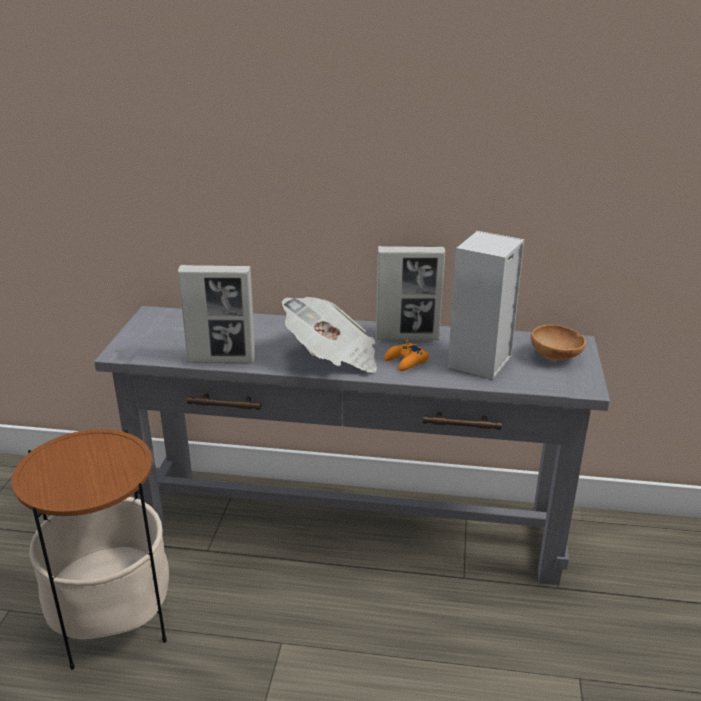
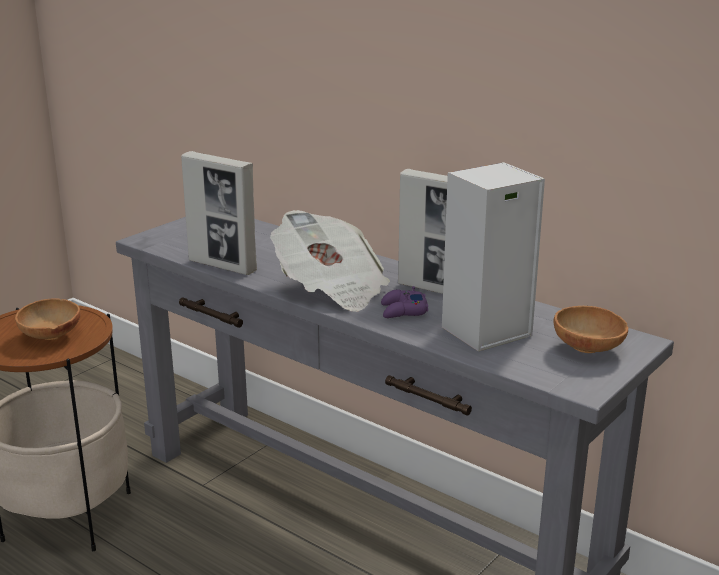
camera: 30 degrees right, 5 degrees down
orange game controller [384,340,429,371] -> purple game controller [381,286,428,318]
none -> brown bowl [15,298,81,340]

